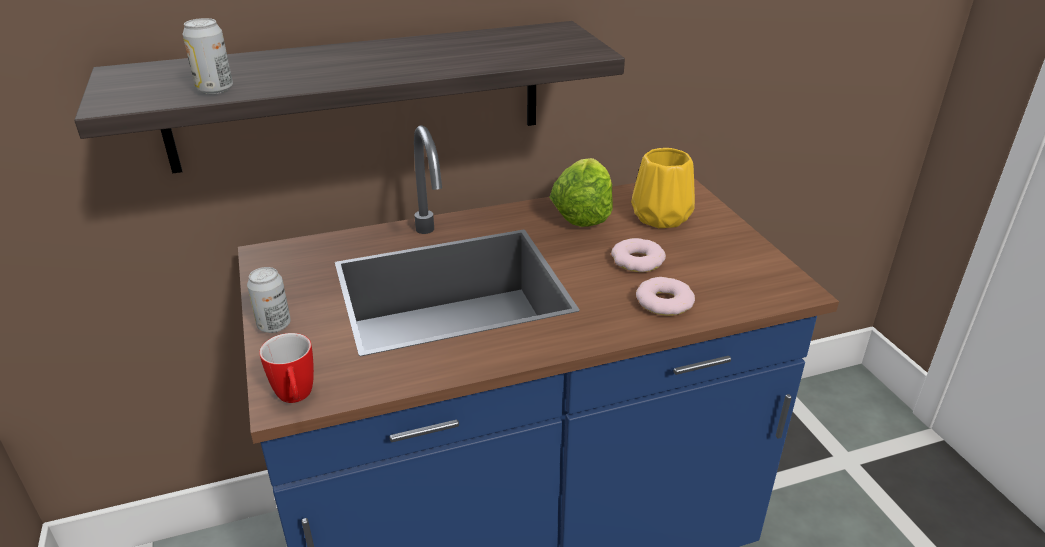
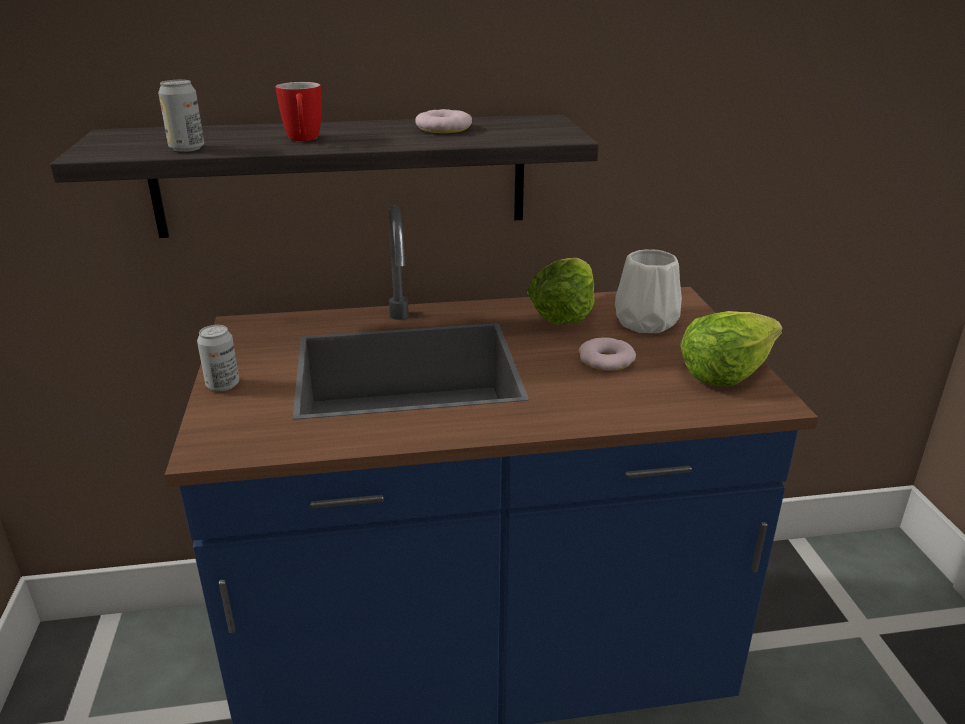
camera: 10 degrees right, 5 degrees down
mug [259,333,314,403] -> mug moved to [276,82,321,141]
yellow vase [631,148,695,228] -> white vase [615,249,682,333]
donut [636,277,695,316] -> donut moved to [415,109,472,133]
none -> lettuce [680,311,783,387]

